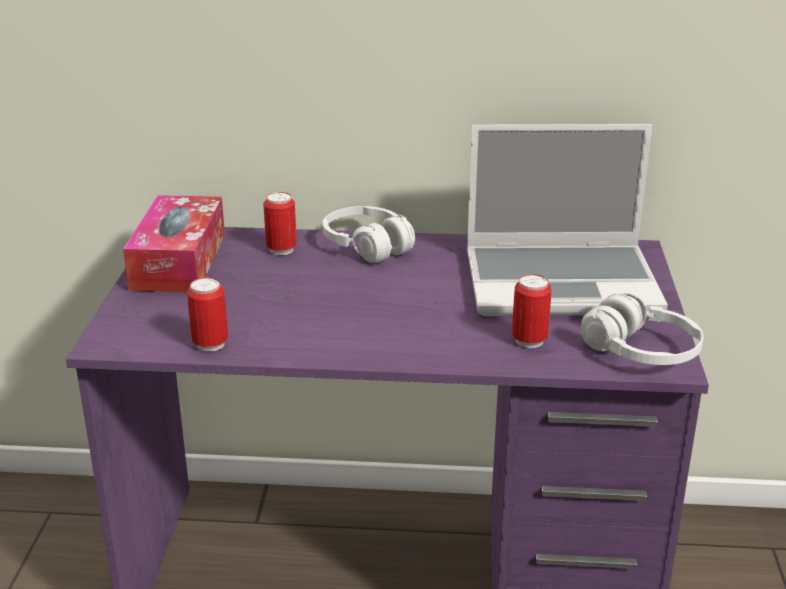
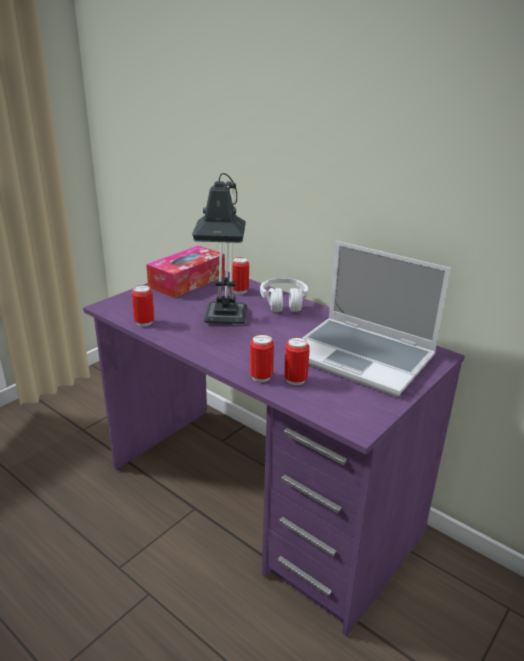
camera: 35 degrees right, 0 degrees up
white headphones [581,293,703,365] -> none
none -> table lamp [192,173,247,324]
none -> can [250,334,274,382]

